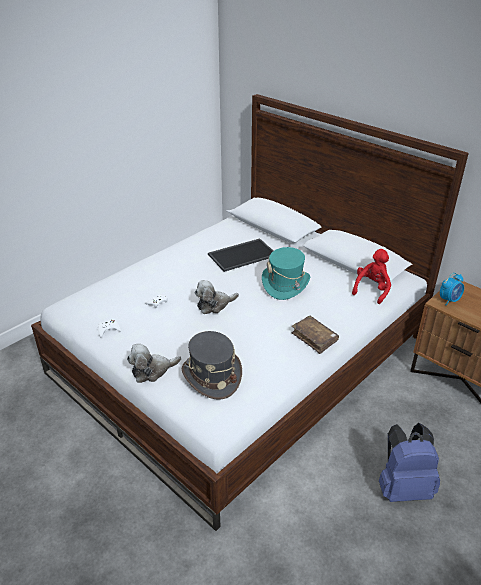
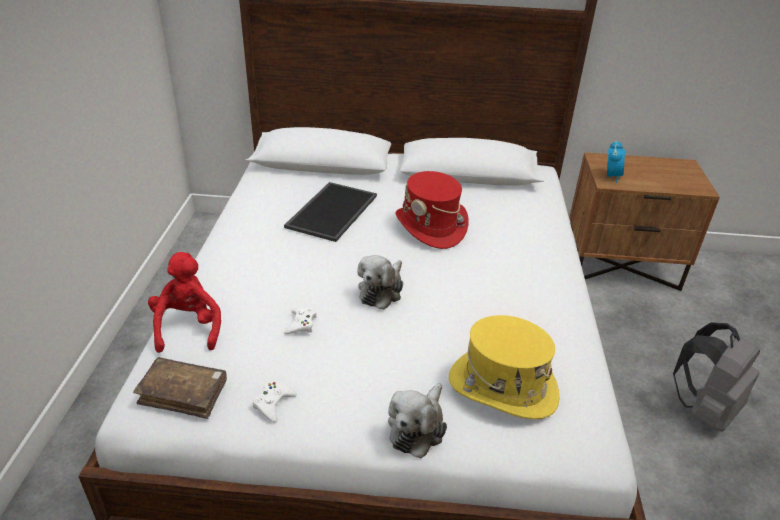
camera: 40 degrees left, 0 degrees up
grey hat [182,331,242,400] -> yellow hat [449,315,559,419]
turquoise hat [262,247,310,300] -> red hat [395,171,469,249]
brown book [291,316,339,354] -> brown book moved to [133,357,227,419]
red plush toy [352,249,391,304] -> red plush toy moved to [148,252,221,353]
blue backpack [379,423,440,502] -> grey backpack [673,322,760,432]

